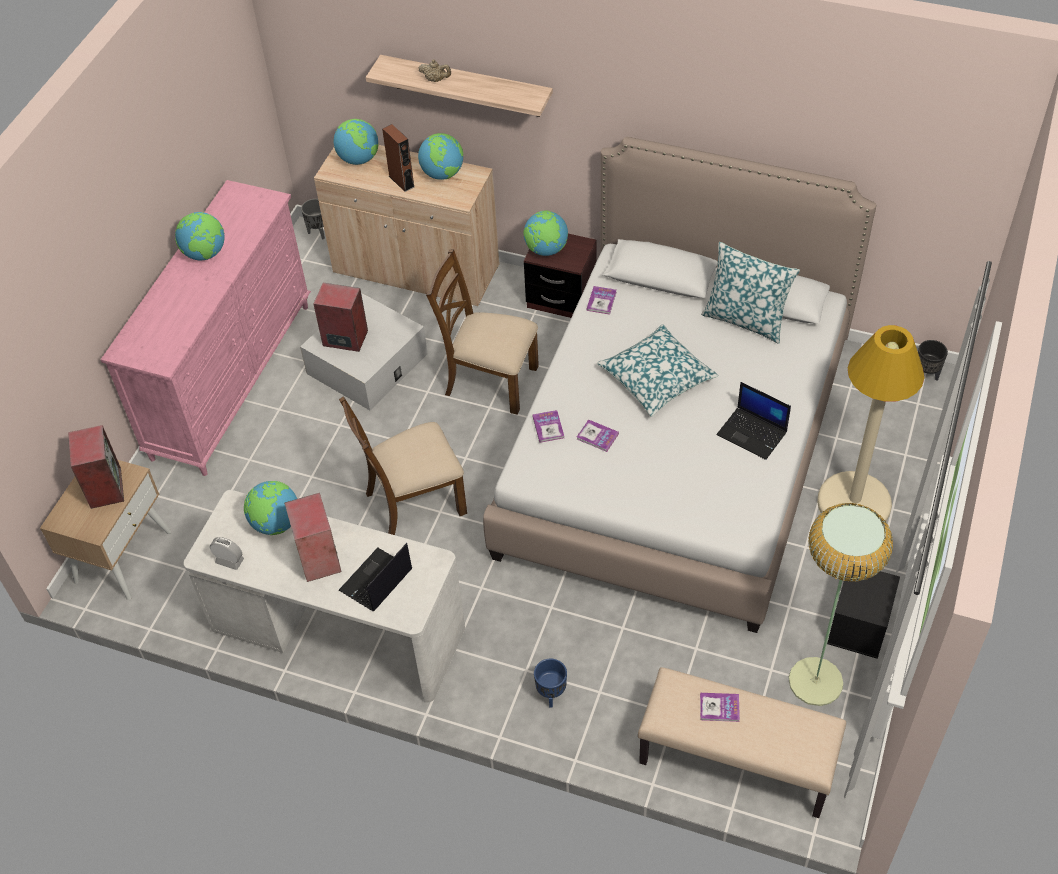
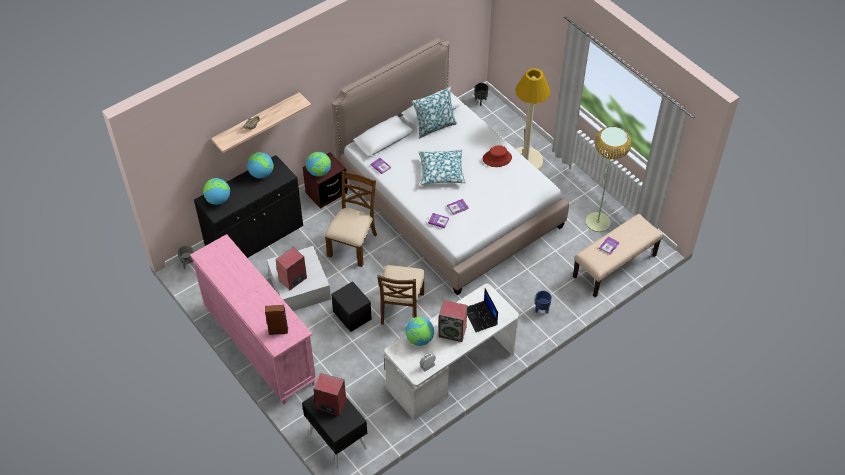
camera: 60 degrees left, 0 degrees up
beige nightstand [40,460,171,600] -> black nightstand [302,395,367,469]
globe [175,212,225,260] -> none
beige cabinet [314,145,500,306] -> black cabinet [194,155,303,258]
brown speaker [382,124,414,192] -> brown speaker moved to [265,305,288,335]
brown chair [426,249,539,415] -> brown chair turned 150 degrees clockwise [325,171,377,267]
laptop [717,382,791,460] -> red hat [483,145,512,167]
black storage box [827,564,900,659] -> black storage box moved to [331,281,372,332]

